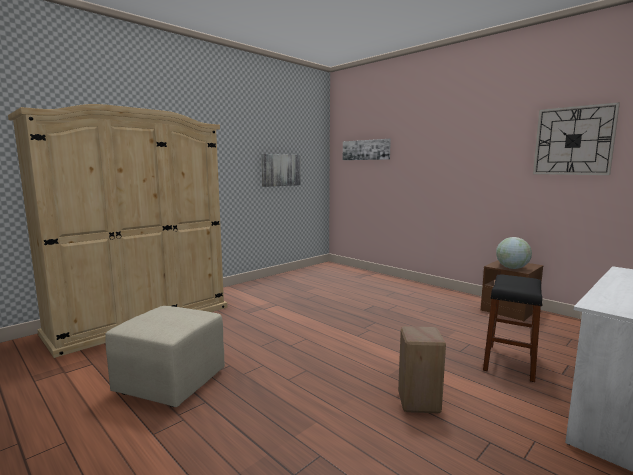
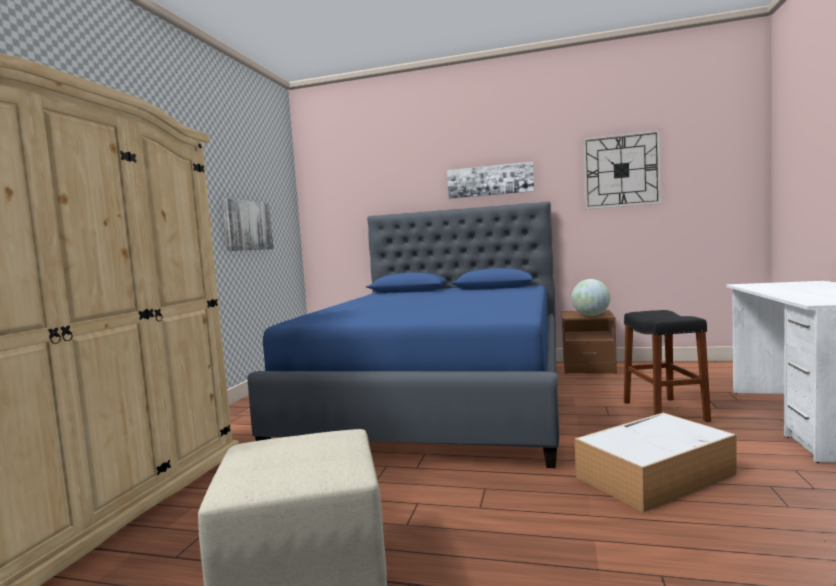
camera: 30 degrees left, 5 degrees down
picture [343,139,391,160] -> picture moved to [447,162,534,199]
beige stool [398,326,446,413] -> storage box [575,413,737,512]
none -> blue bed [247,201,559,468]

